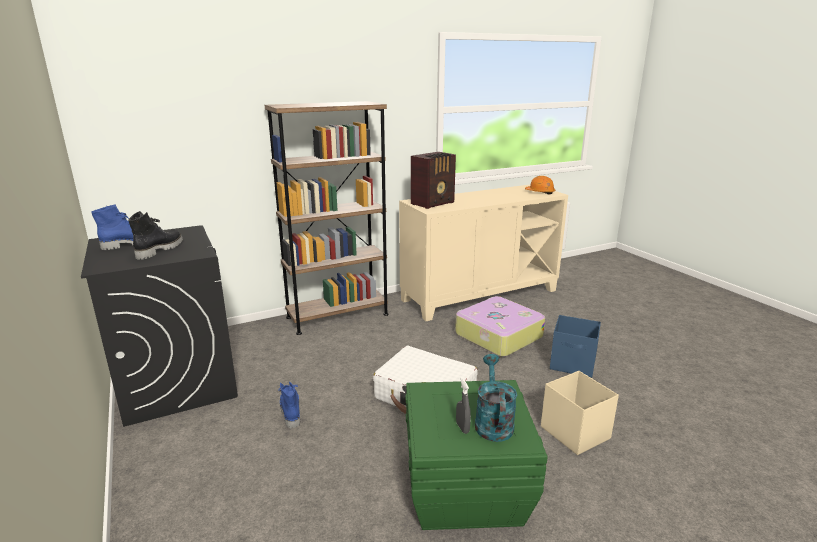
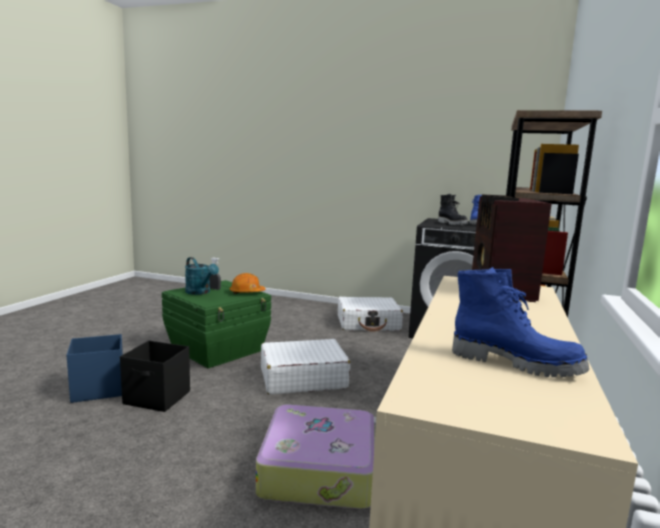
camera: 135 degrees right, 10 degrees down
blue boot [278,382,300,428] -> blue boot moved to [452,267,589,377]
orange hard hat [525,176,556,195] -> orange hard hat moved to [230,273,266,294]
beige storage box [541,371,619,455] -> black storage box [120,341,190,412]
blue storage box [550,315,601,378] -> blue storage box moved to [67,334,123,403]
none -> white suitcase [338,297,403,332]

